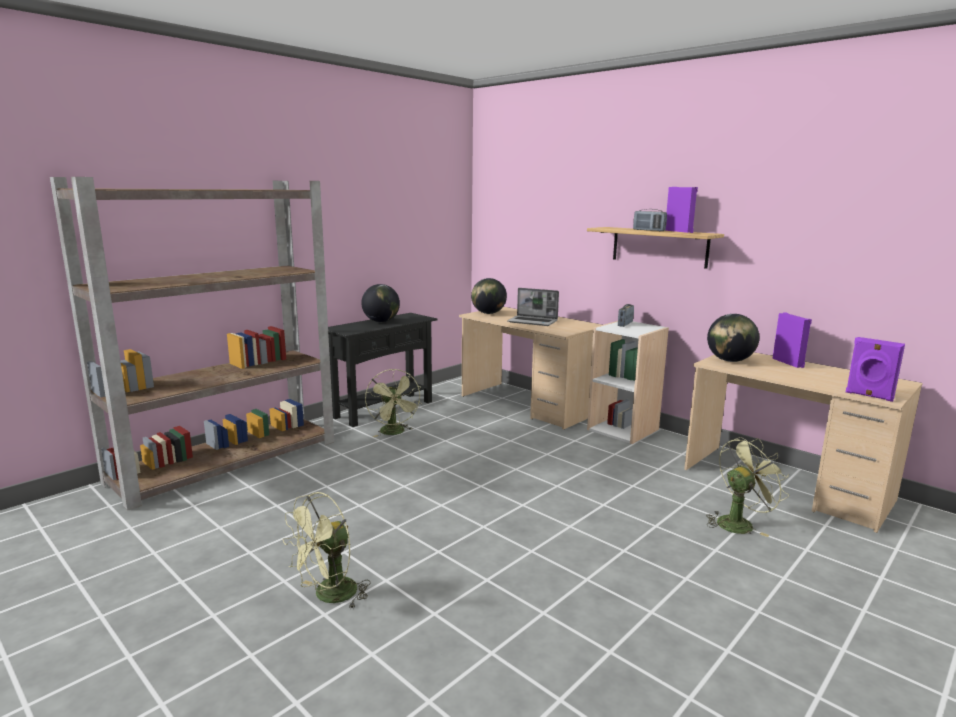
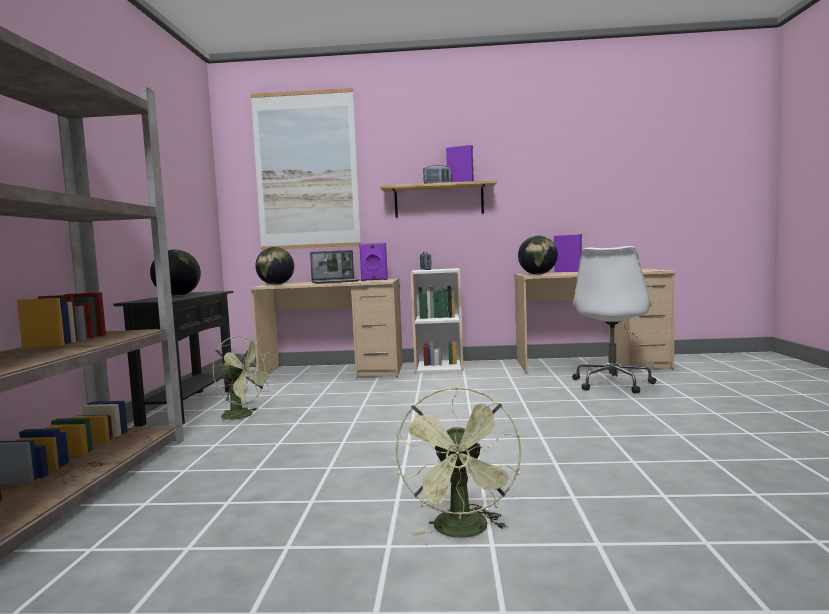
camera: 40 degrees left, 10 degrees down
green fan [706,437,789,537] -> white office chair [572,246,657,393]
purple speaker [846,337,905,402] -> purple speaker moved to [359,242,388,281]
none -> picture [250,88,361,250]

